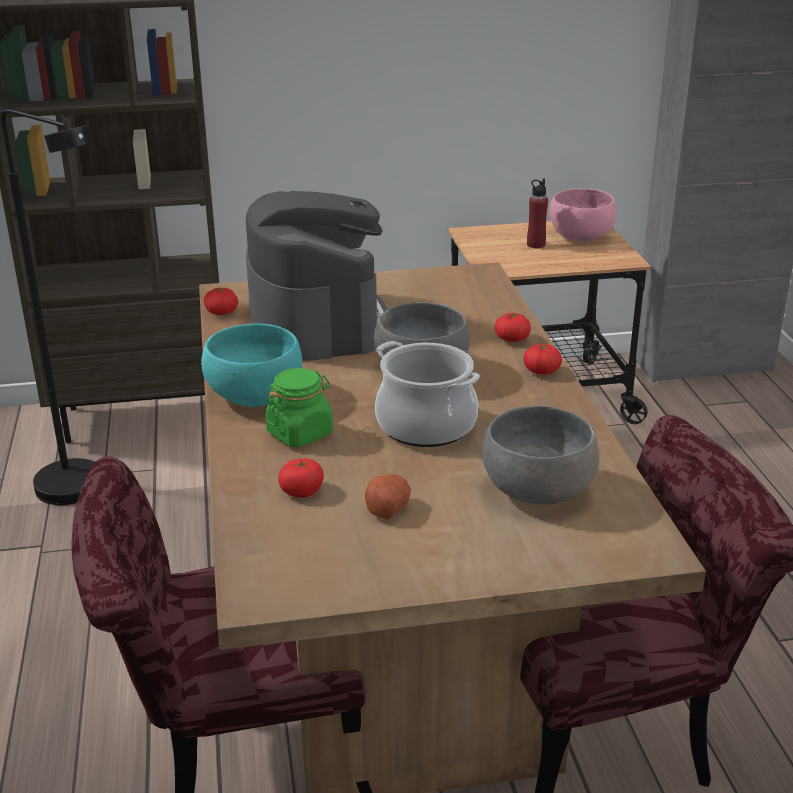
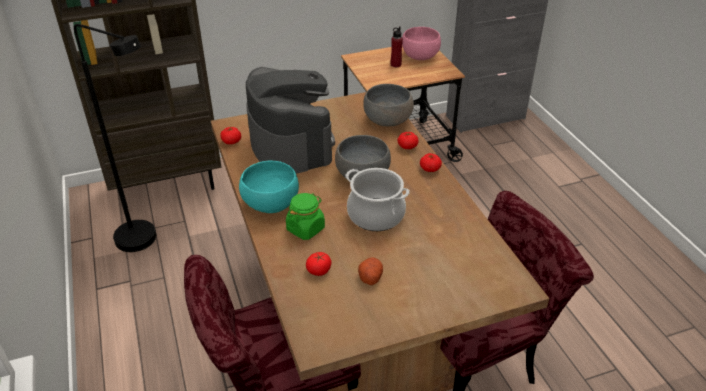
camera: 10 degrees left, 10 degrees up
grey bowl [483,406,600,505] -> grey bowl moved to [363,84,414,126]

